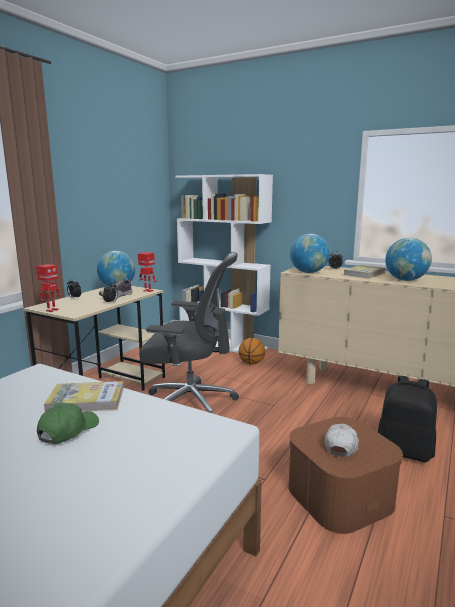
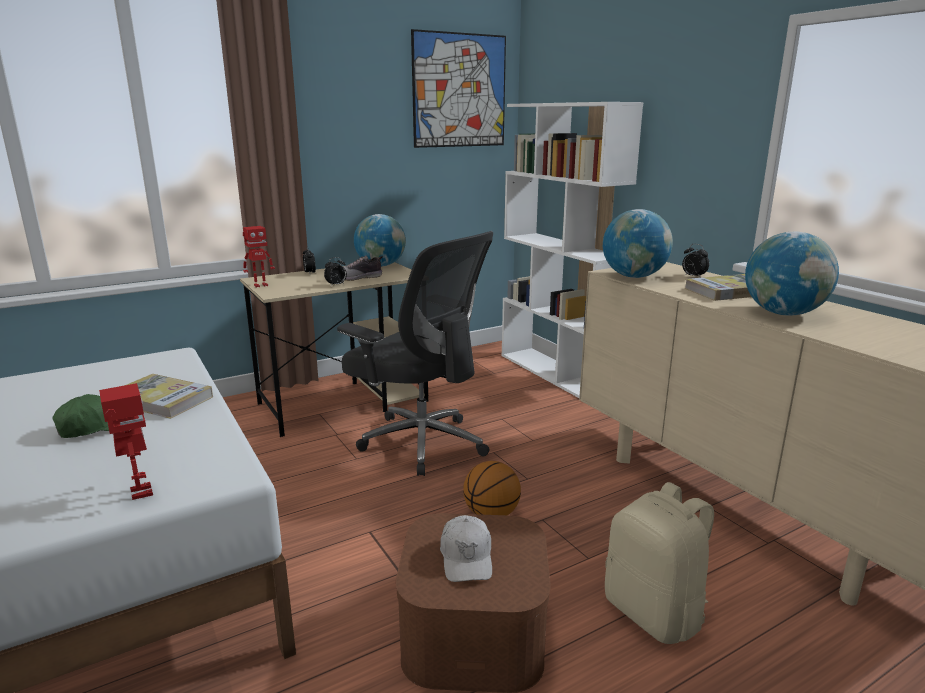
camera: 30 degrees right, 5 degrees up
toy robot [138,252,157,292] -> toy robot moved to [99,383,153,500]
basketball [239,338,265,365] -> basketball moved to [463,461,521,515]
white cap [325,424,359,457] -> white cap turned 120 degrees clockwise [440,515,492,582]
black backpack [378,376,437,462] -> beige backpack [605,482,714,644]
none -> picture [411,29,506,148]

